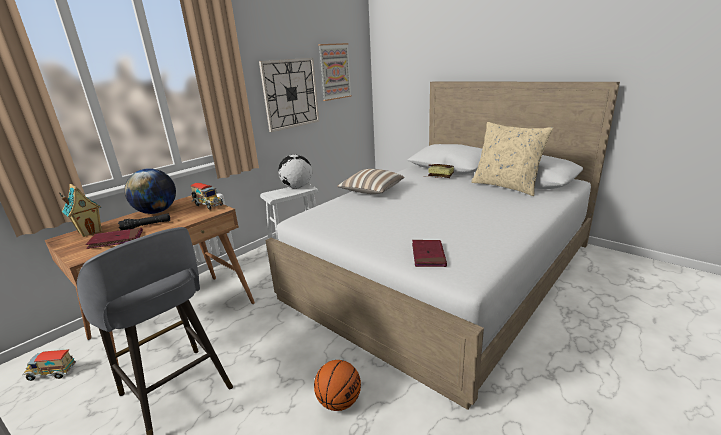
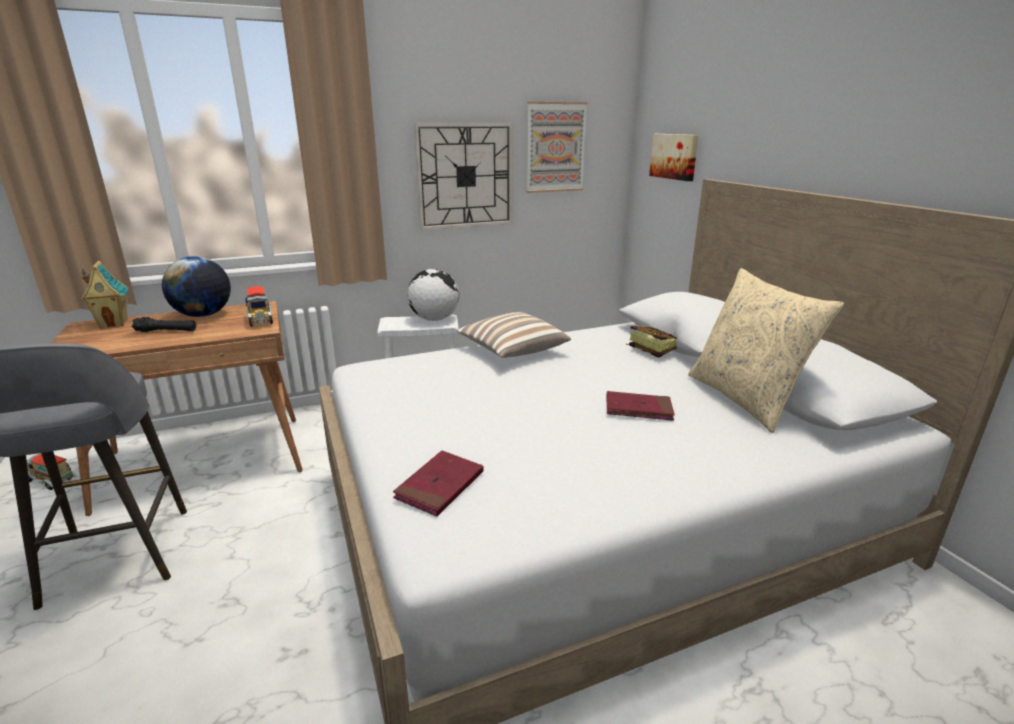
camera: 25 degrees right, 0 degrees up
red book [85,227,143,249] -> red book moved to [606,391,675,421]
basketball [314,360,361,411] -> none
none -> picture [649,134,699,181]

